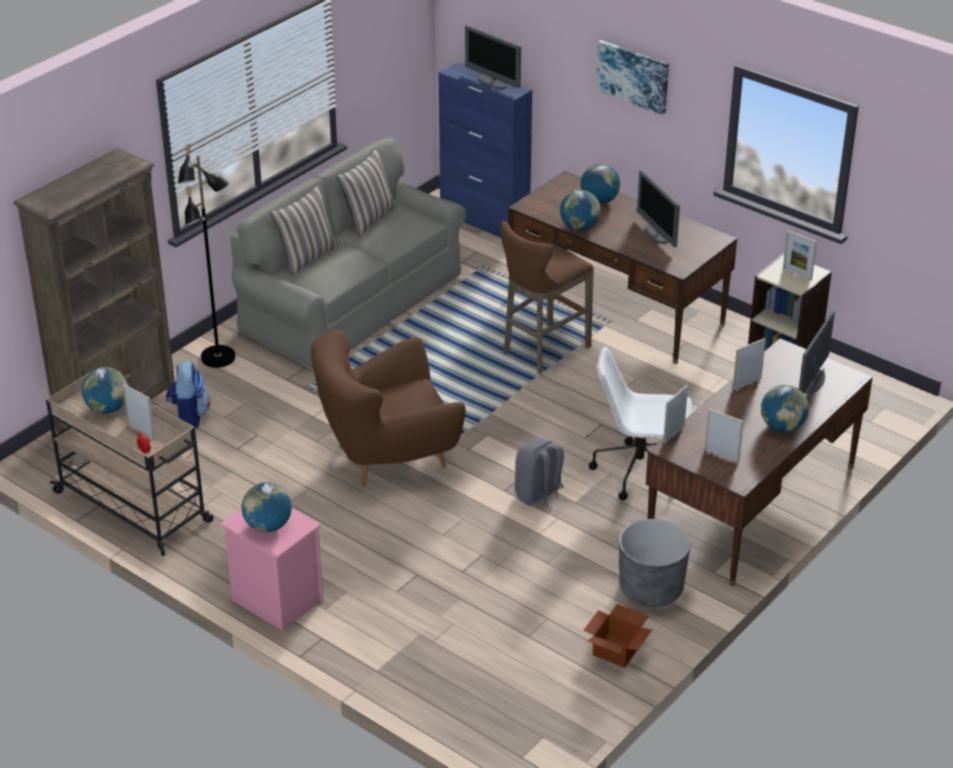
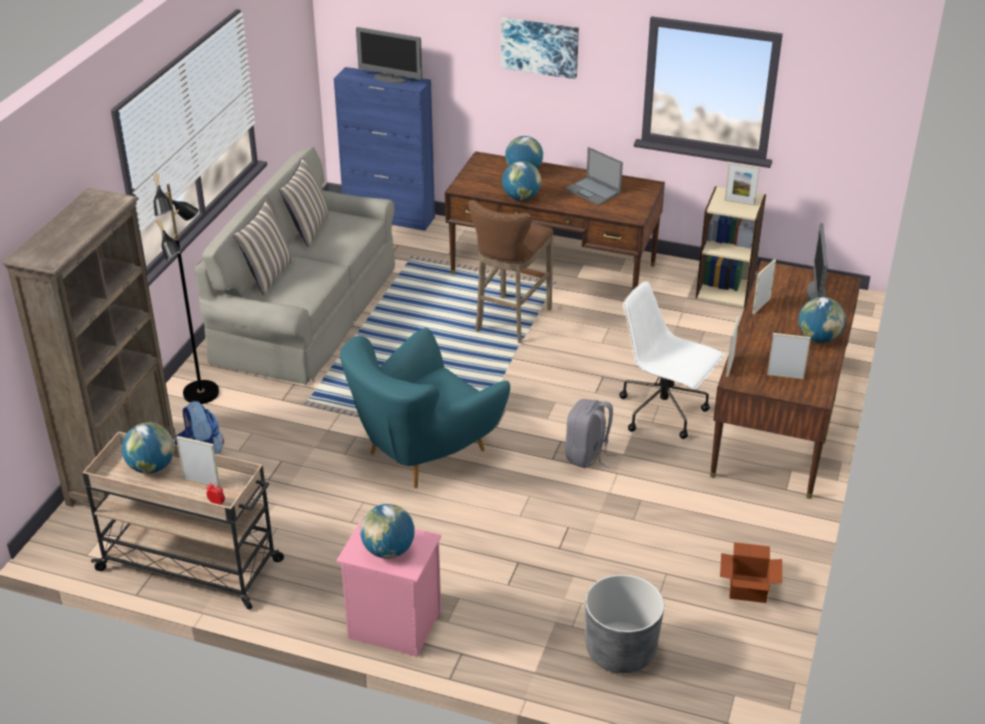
camera: 20 degrees left, 0 degrees up
brown armchair [311,330,466,487] -> turquoise armchair [340,328,510,488]
white office chair [589,346,692,500] -> white office chair turned 45 degrees clockwise [619,281,724,439]
grey planter [619,519,690,607] -> grey planter moved to [585,574,664,673]
monitor [637,170,680,247] -> laptop [565,147,623,205]

